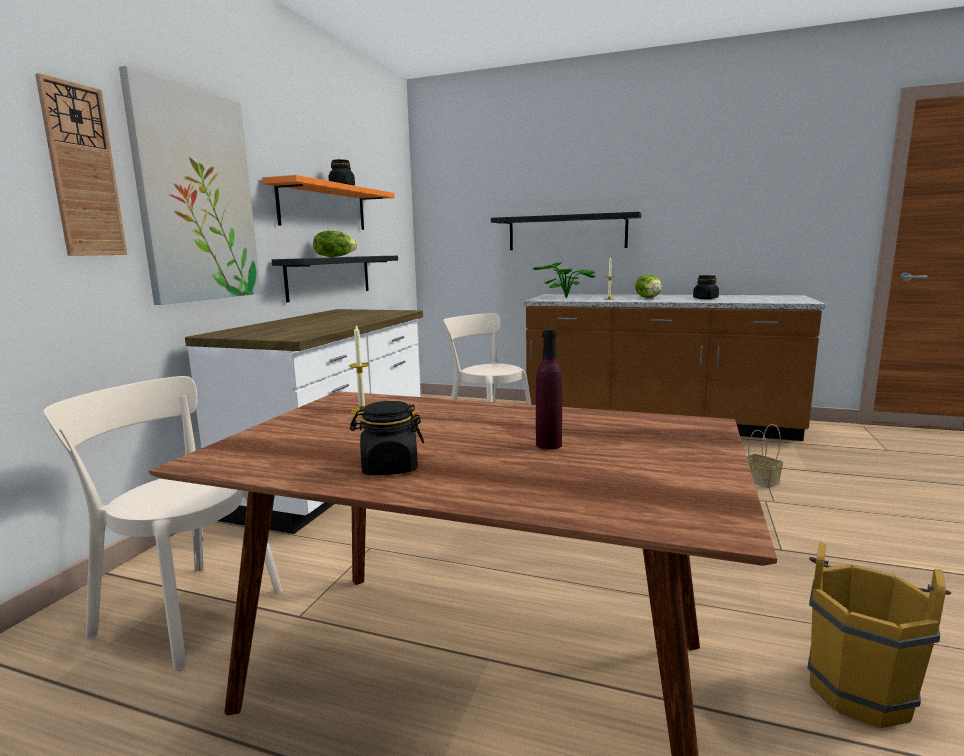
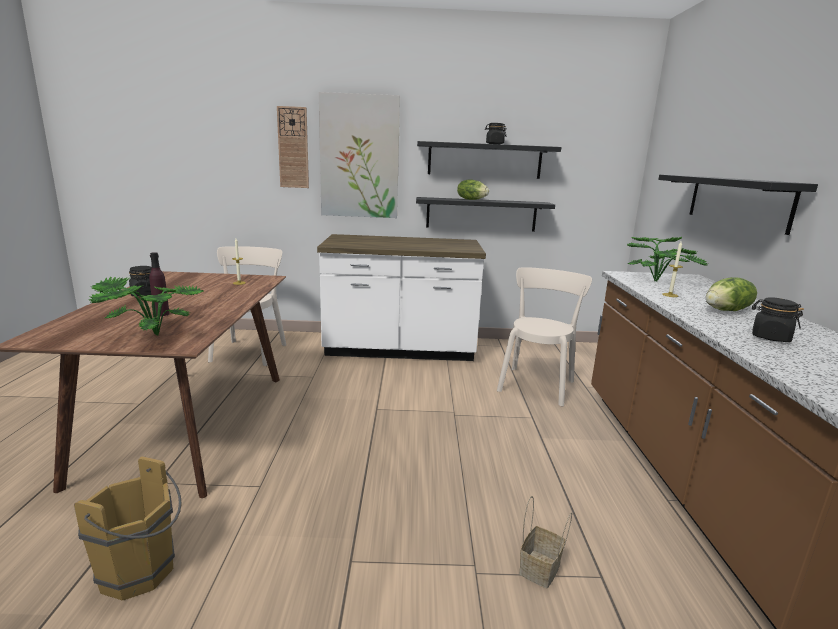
camera: 70 degrees right, 5 degrees up
orange shelf [262,175,395,230] -> black shelf [417,141,561,179]
none -> potted plant [88,277,204,335]

